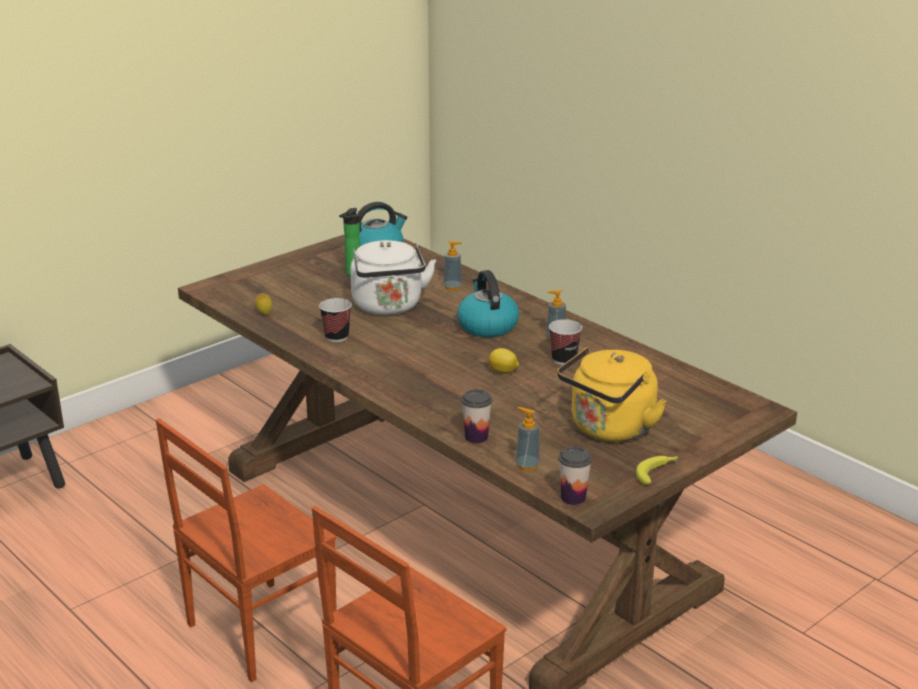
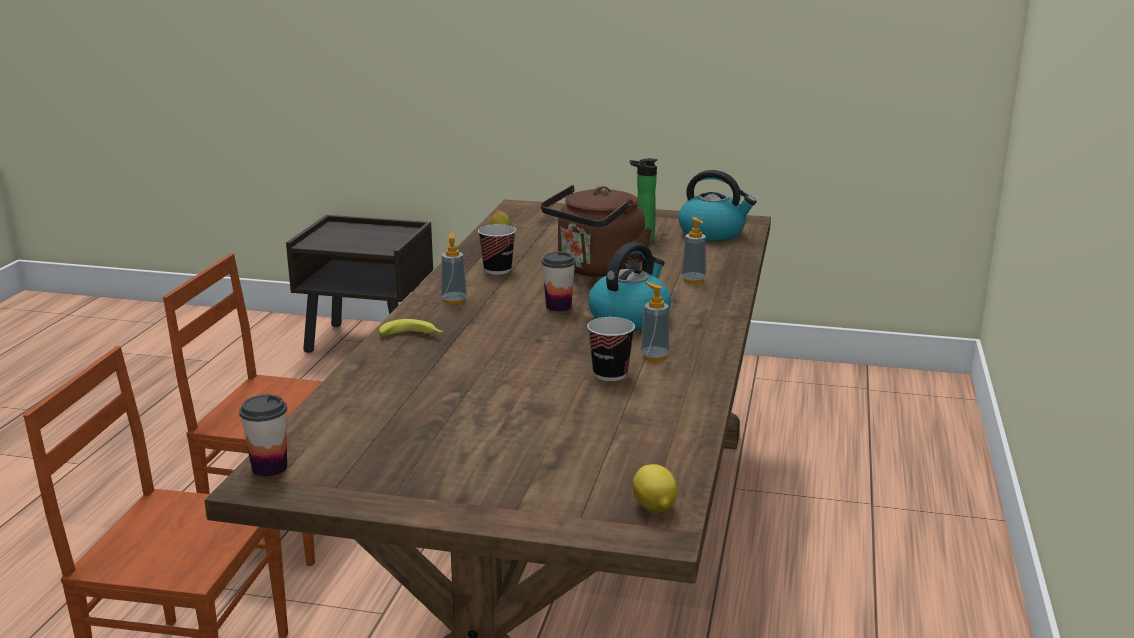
camera: 55 degrees right, 5 degrees down
white kettle [350,240,436,315] -> brown kettle [541,185,652,277]
cup [461,389,492,443] -> cup moved to [542,252,576,312]
lemon [488,348,519,374] -> lemon moved to [633,464,678,513]
soap dispenser [516,407,540,471] -> soap dispenser moved to [441,233,467,305]
yellow kettle [557,347,667,442] -> none
banana [635,456,678,485] -> banana moved to [379,319,443,336]

